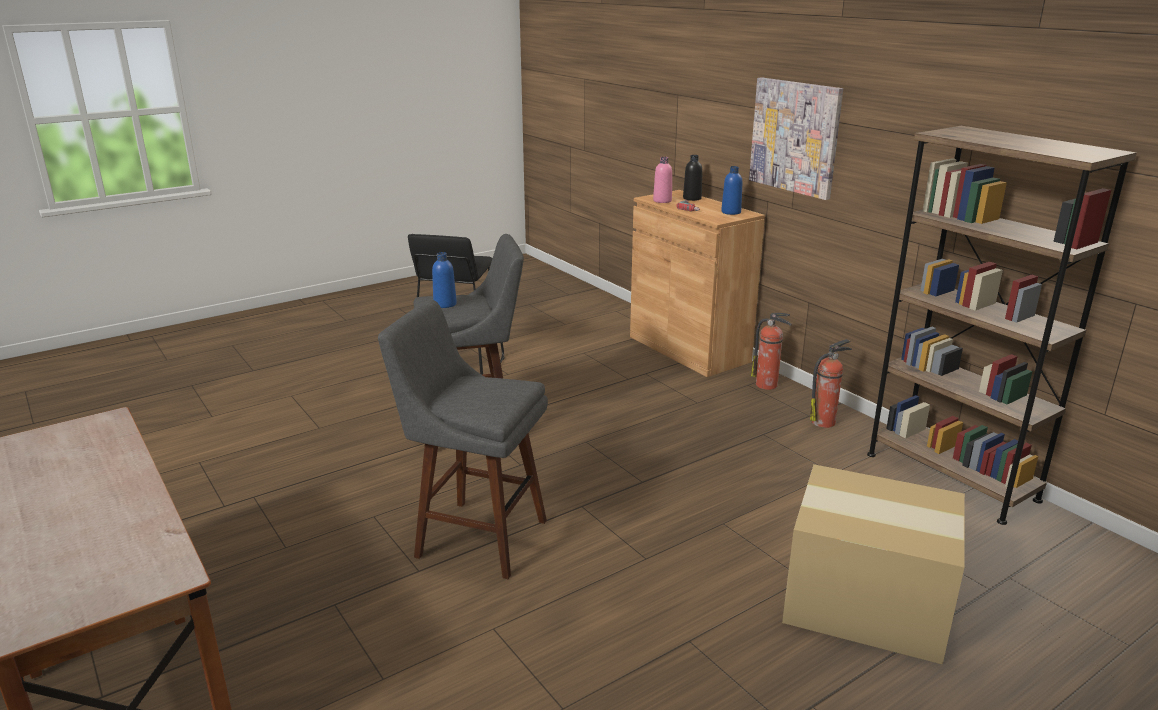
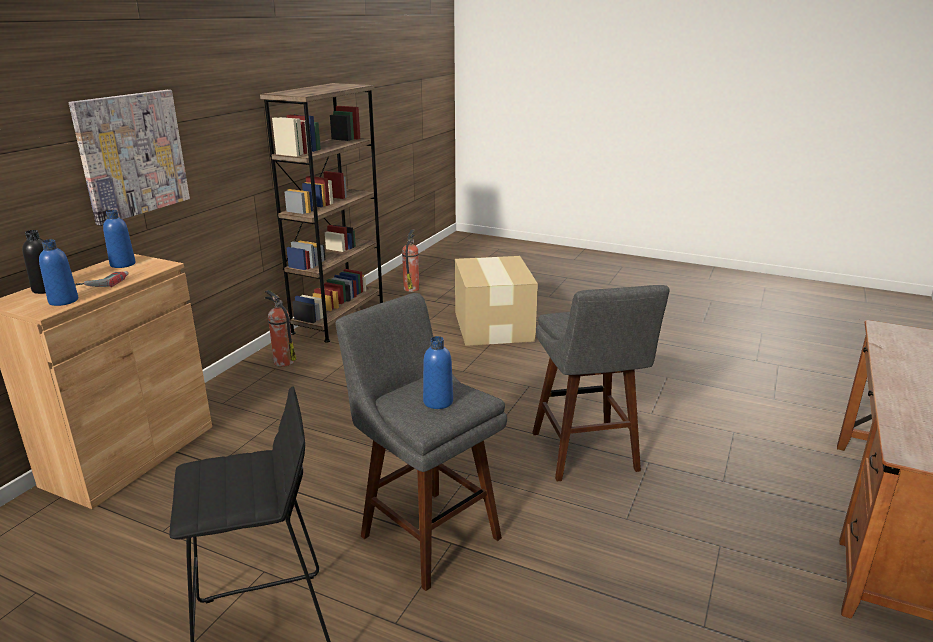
camera: 120 degrees left, 0 degrees up
pink bottle [653,157,672,203] -> blue bottle [39,239,78,306]
fire extinguisher [751,313,792,390] -> fire extinguisher moved to [402,229,419,292]

